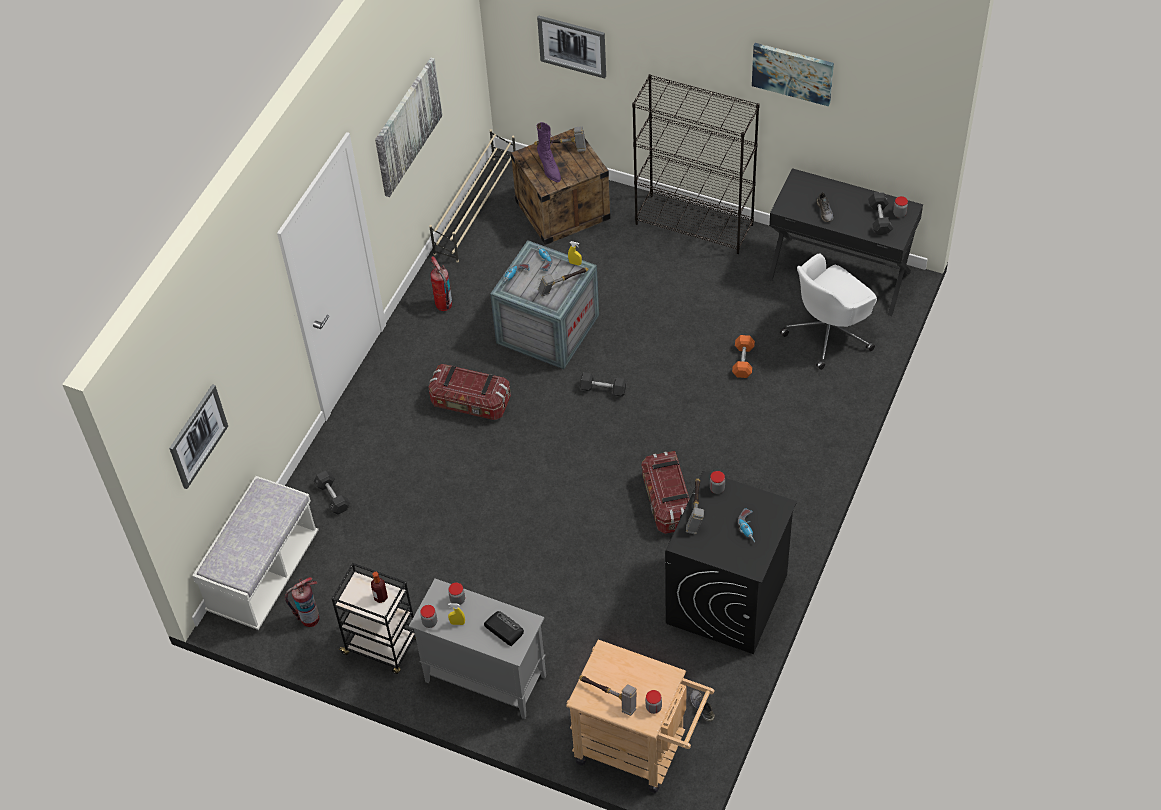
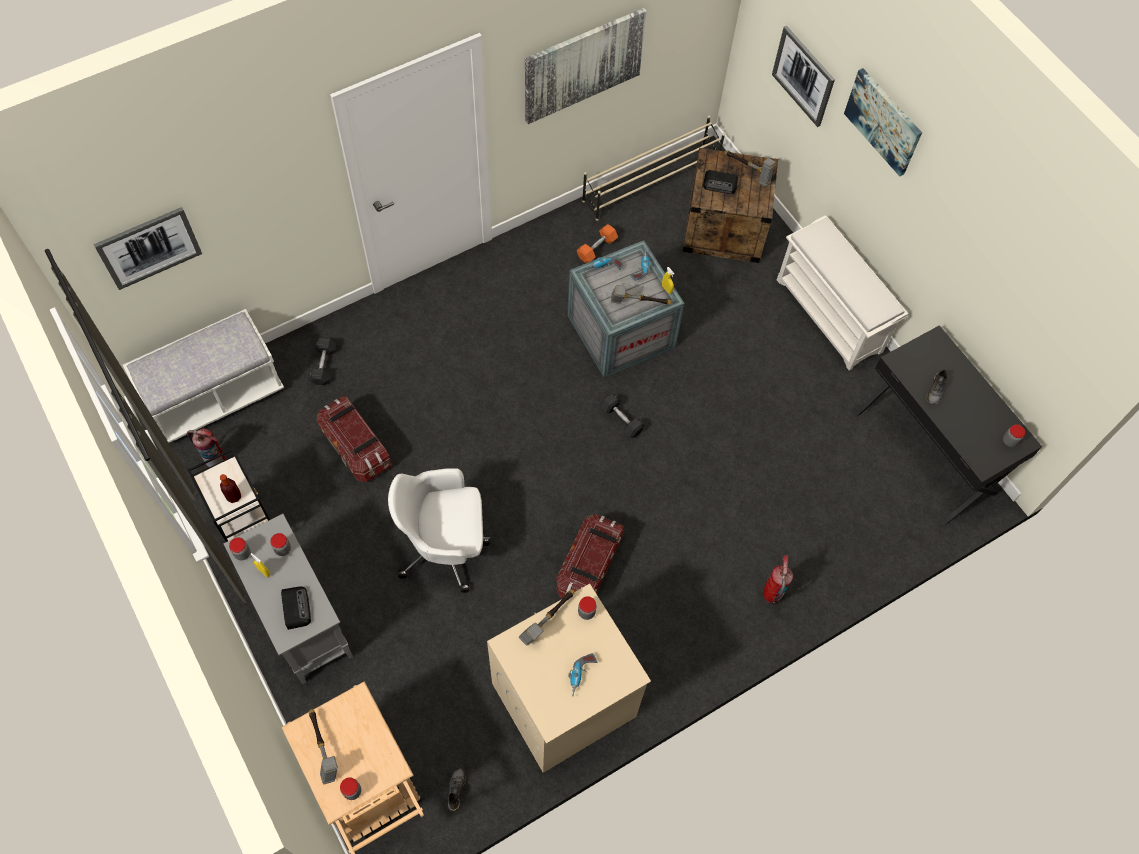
camera: 30 degrees right, 10 degrees up
storage box [429,364,511,420] -> storage box moved to [316,396,392,482]
fire extinguisher [431,256,452,311] -> fire extinguisher moved to [763,555,793,605]
purple boot [536,122,561,183] -> radio [703,170,738,194]
black bookcase [632,74,760,254] -> white shoe rack [777,215,908,371]
black washing machine [665,471,797,654] -> beige washing machine [487,584,651,773]
orange dumbbell [732,335,755,378] -> orange dumbbell moved to [577,224,618,263]
picture [752,43,834,106] -> picture moved to [844,68,922,176]
white office chair [780,253,877,370] -> white office chair moved to [388,468,490,593]
grey dumbbell [868,192,893,235] -> none

